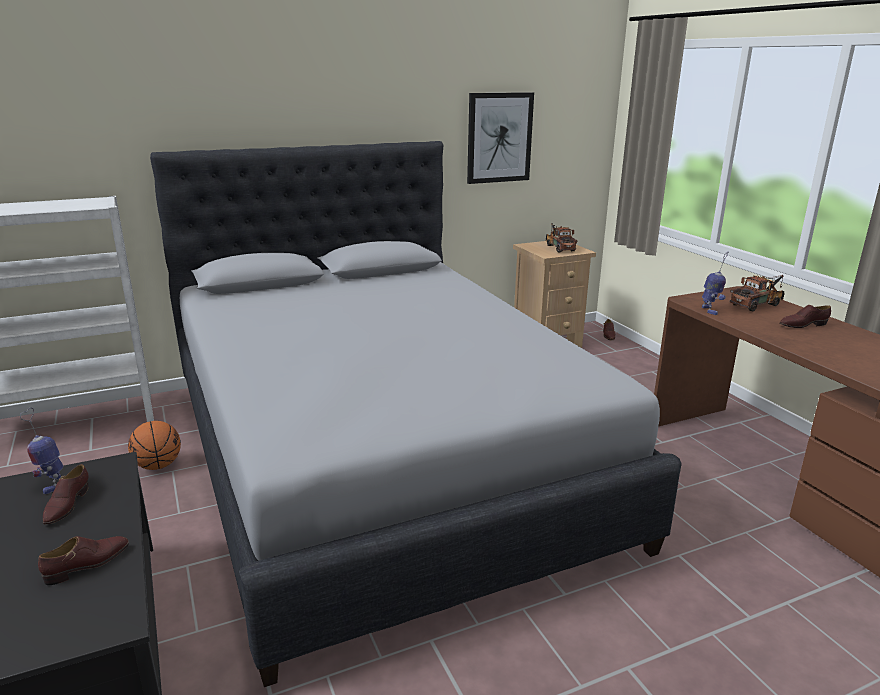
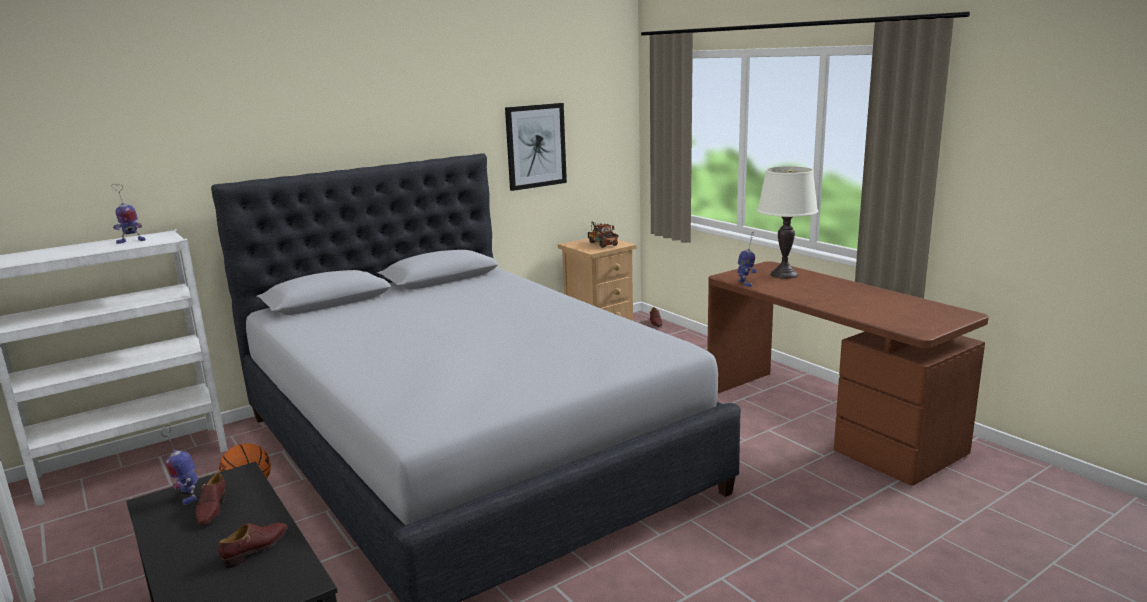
camera: 10 degrees left, 5 degrees down
toy truck [730,275,785,311] -> white table lamp [757,166,818,279]
brown shoe [779,305,831,328] -> none
none -> toy robot [112,184,146,244]

